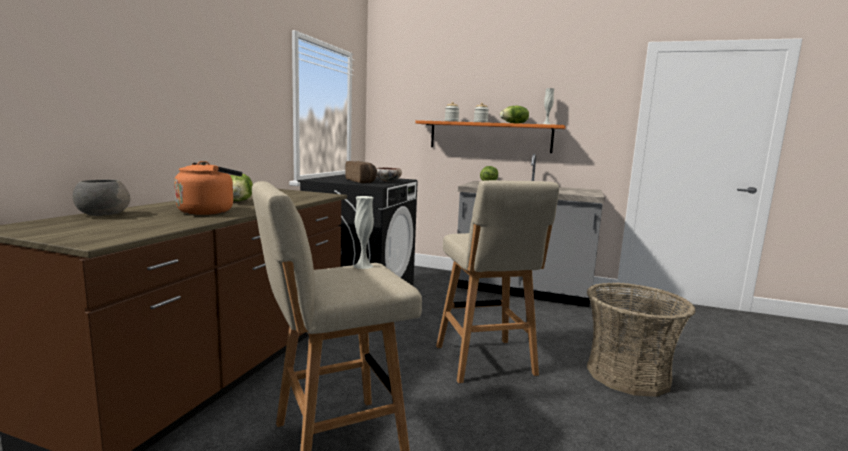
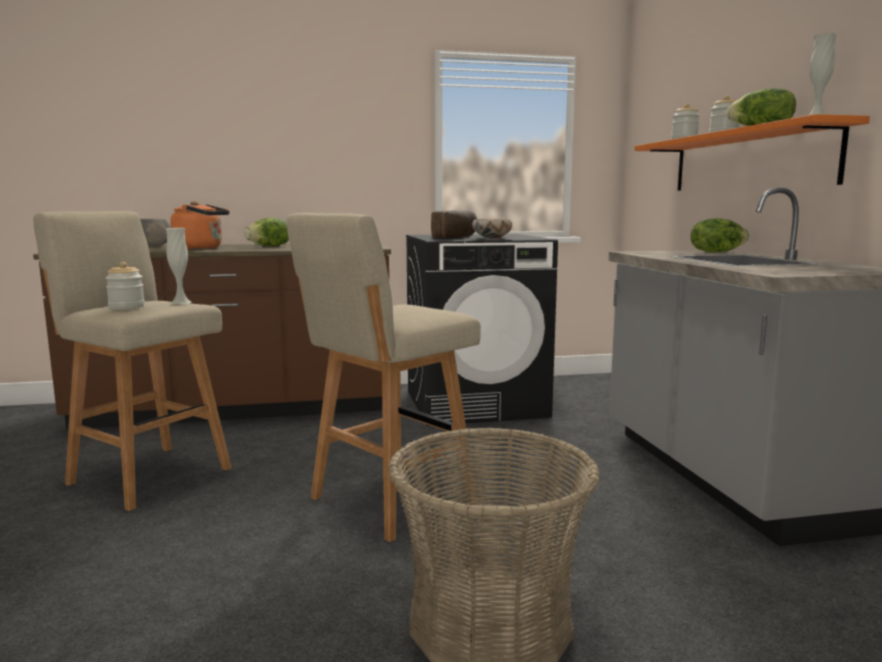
camera: 60 degrees right, 0 degrees up
none -> jar [105,262,145,309]

